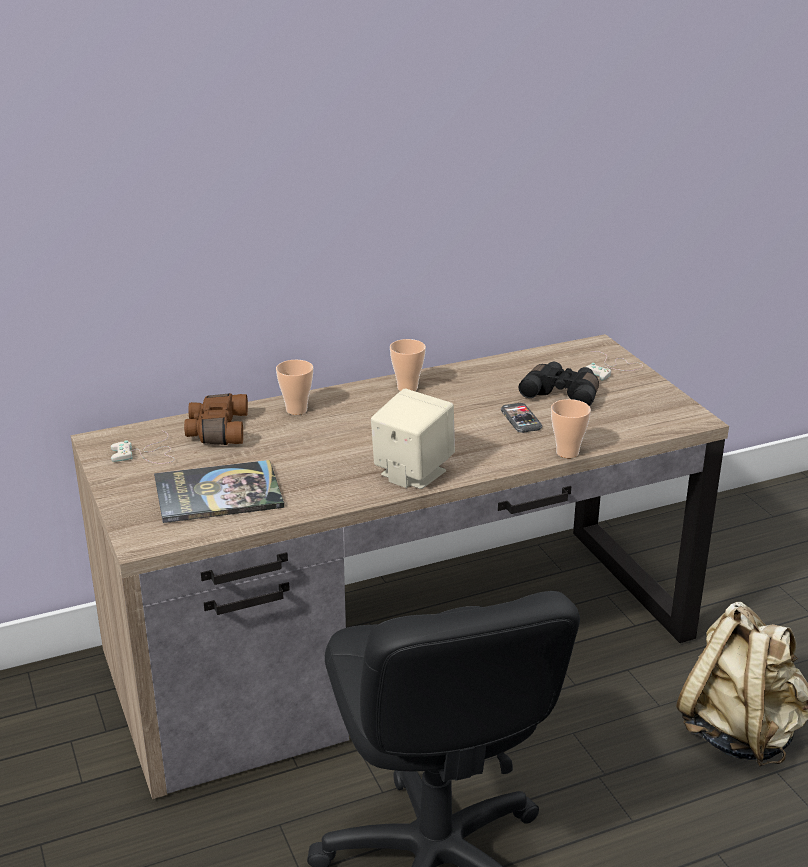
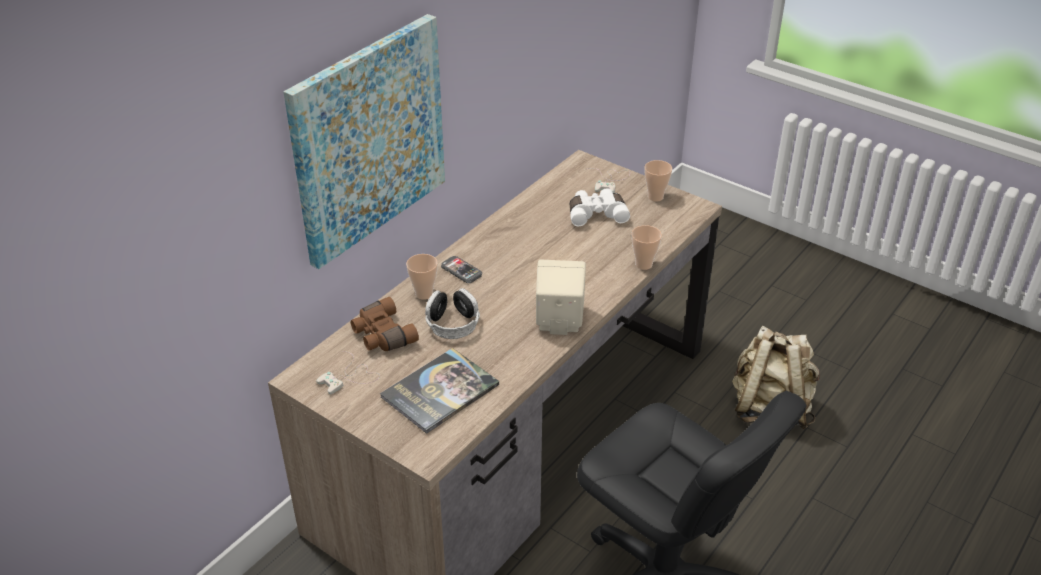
camera: 30 degrees left, 10 degrees up
cup [390,339,426,391] -> cup moved to [644,160,672,202]
phone [501,403,542,433] -> phone moved to [441,256,482,283]
black binoculars [519,362,599,406] -> white binoculars [570,188,630,226]
none -> picture [284,14,445,269]
none -> headphones [425,288,480,339]

